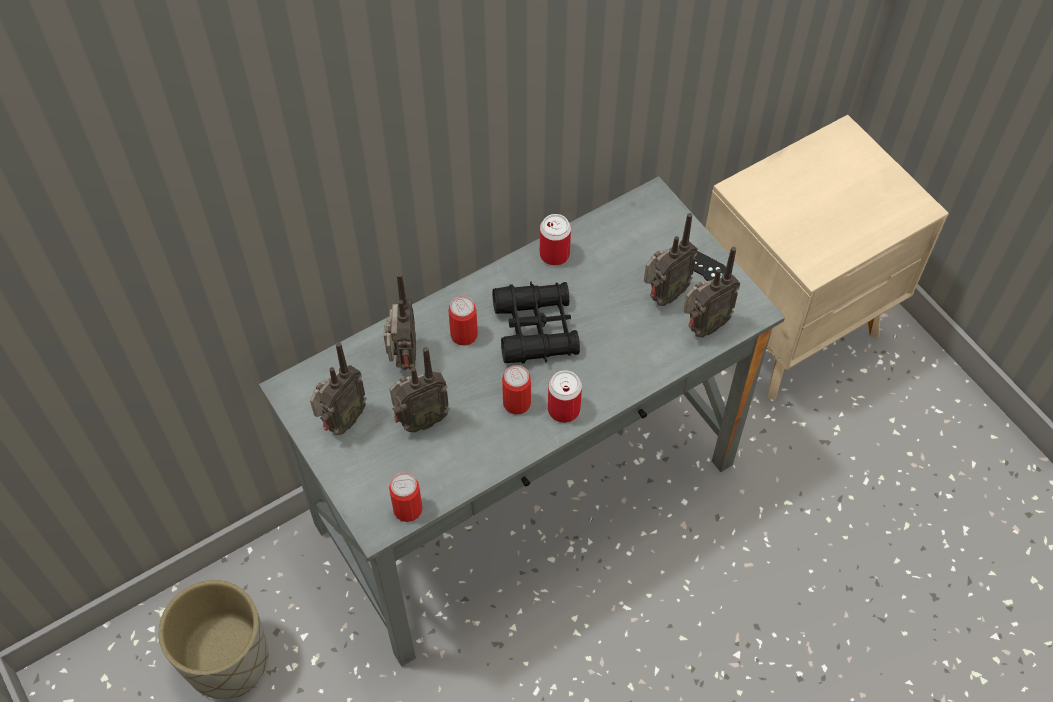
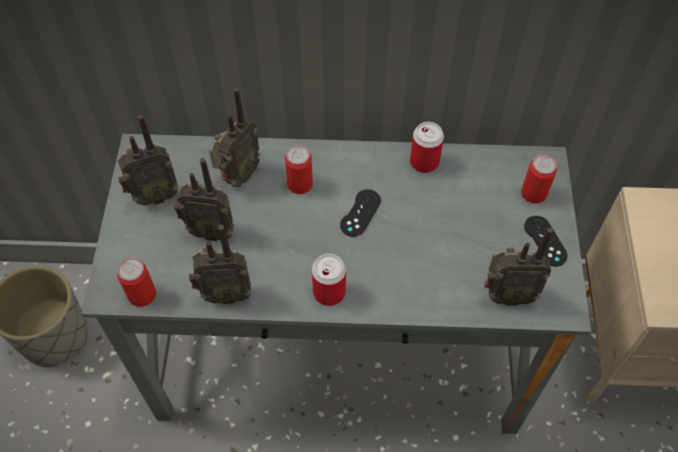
camera: 35 degrees right, 0 degrees up
black binoculars [493,282,580,363] -> black game controller [340,189,381,237]
can [502,365,531,415] -> can moved to [521,155,557,204]
radio [644,213,697,306] -> radio moved to [189,225,252,304]

